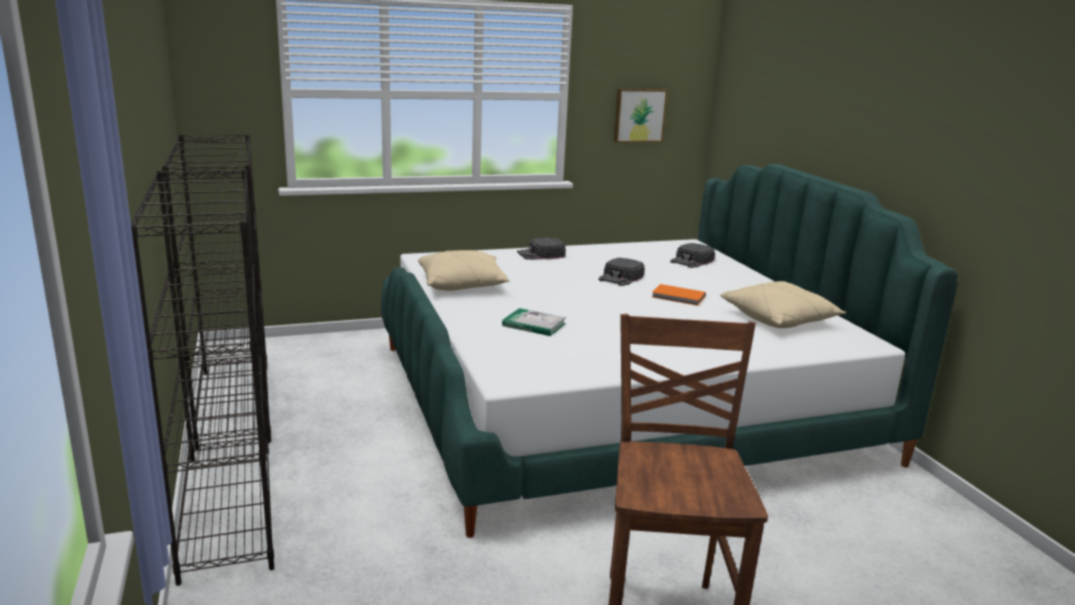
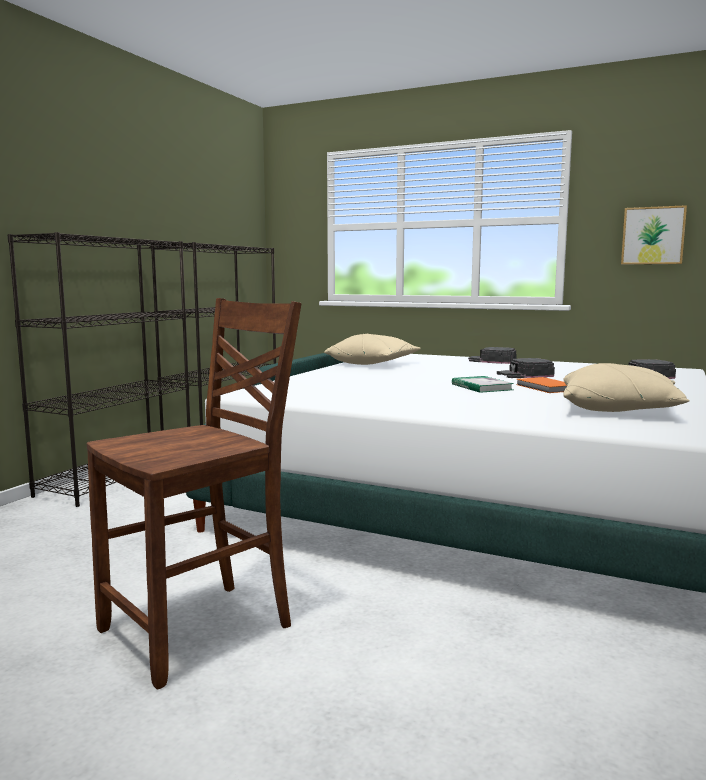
camera: 45 degrees right, 10 degrees down
book [502,308,566,336] -> book moved to [452,376,514,393]

